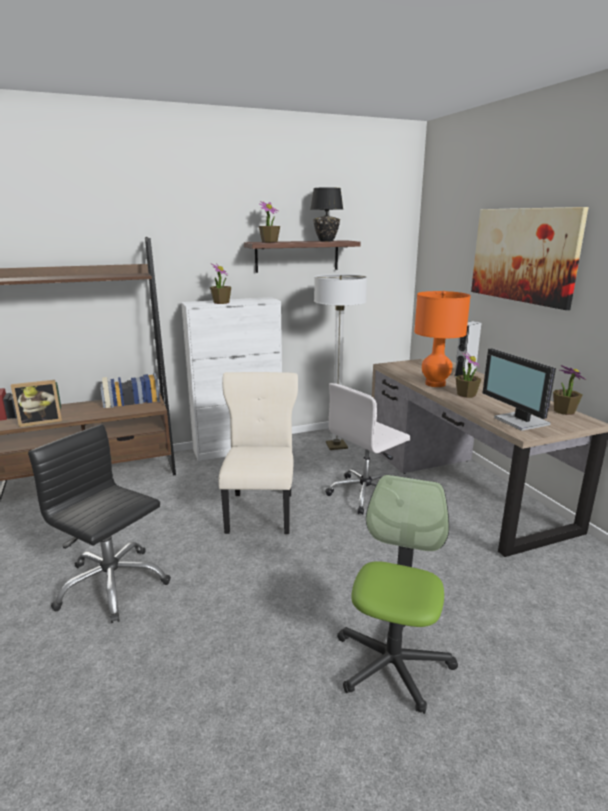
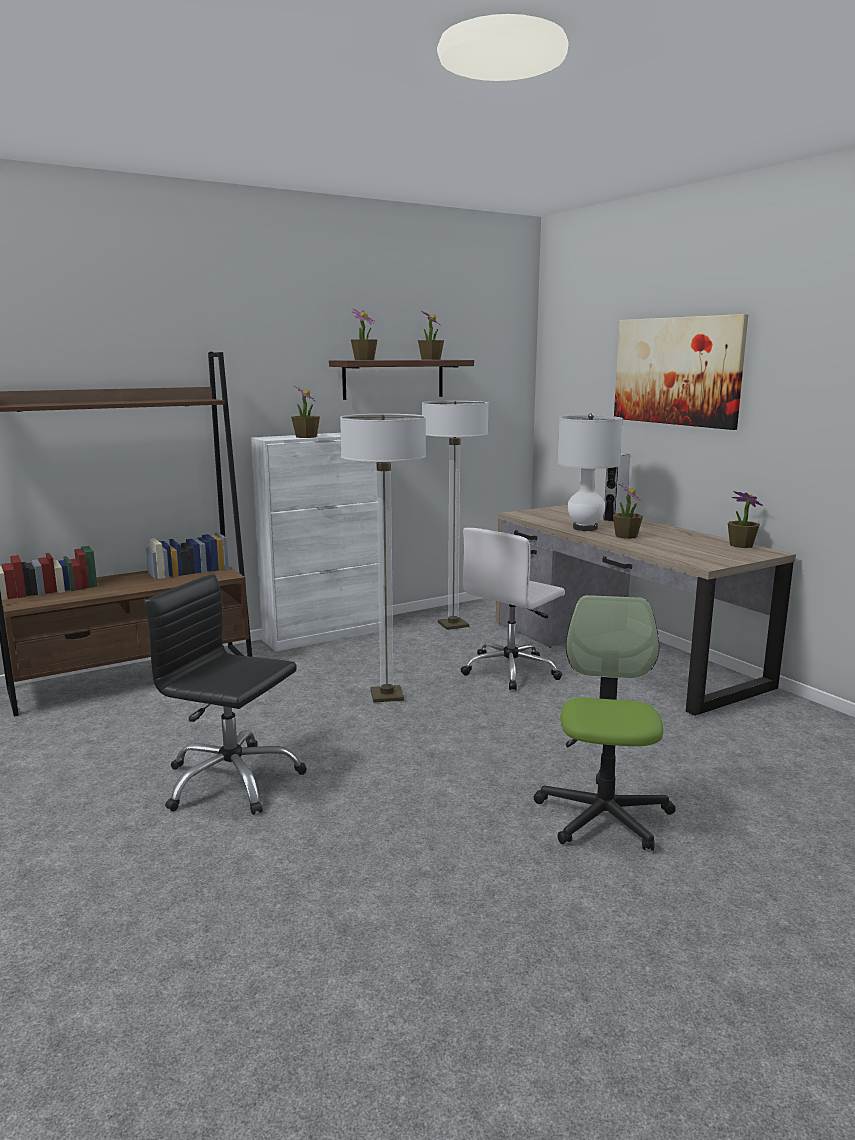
camera: 10 degrees left, 5 degrees down
picture frame [11,380,62,427] -> none
beige chair [218,372,298,534] -> floor lamp [340,414,426,703]
black table lamp [311,187,343,241] -> potted plant [418,311,444,360]
orange table lamp [414,291,471,387] -> white table lamp [557,413,623,531]
monitor [483,349,556,431] -> none

